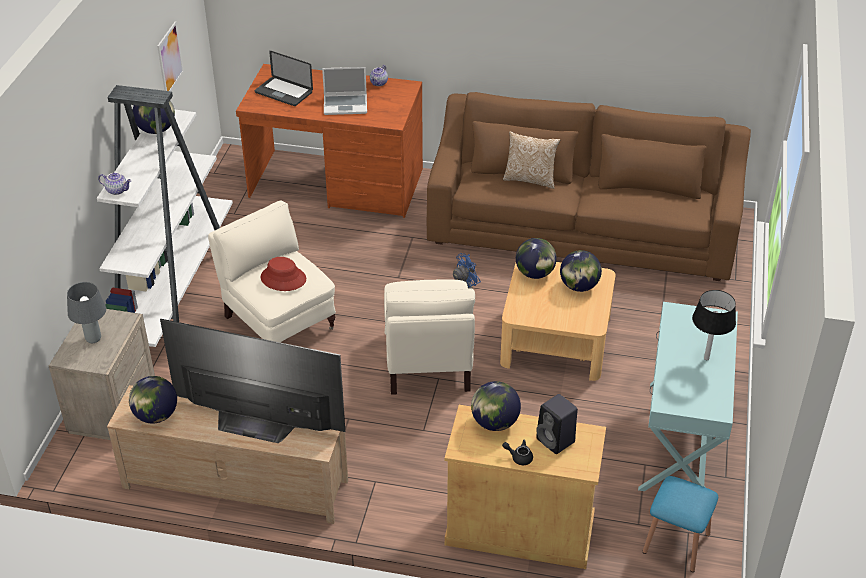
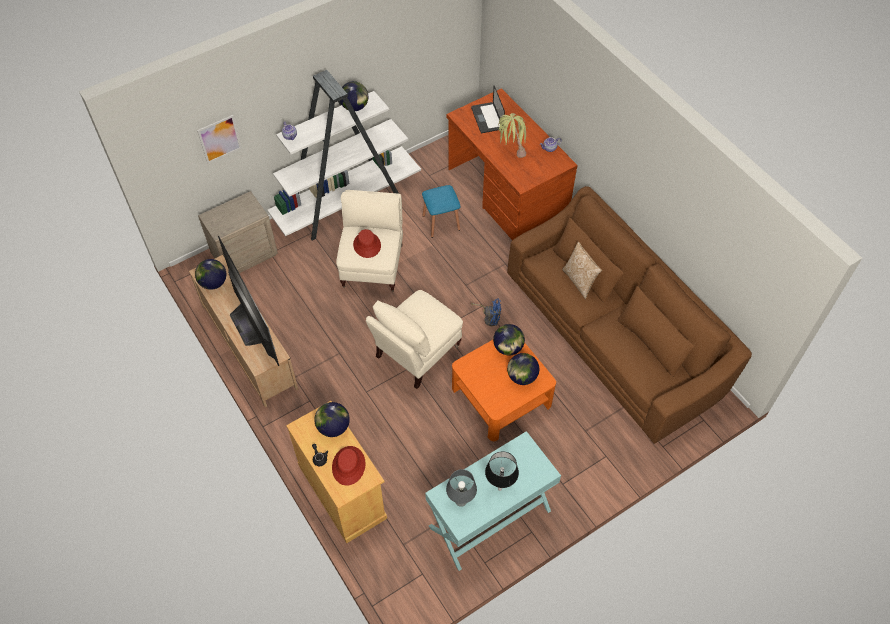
camera: 45 degrees right, 15 degrees up
grey table lamp [67,282,106,343] -> grey table lamp moved to [446,469,477,507]
picture [157,21,184,91] -> picture moved to [197,115,242,163]
laptop [322,67,367,115] -> potted plant [498,113,526,158]
beige coffee table [500,262,615,381] -> orange coffee table [452,340,556,441]
black speaker [536,394,578,454] -> red hat [332,446,366,486]
blue stool [643,476,718,572] -> blue stool moved to [422,185,461,238]

